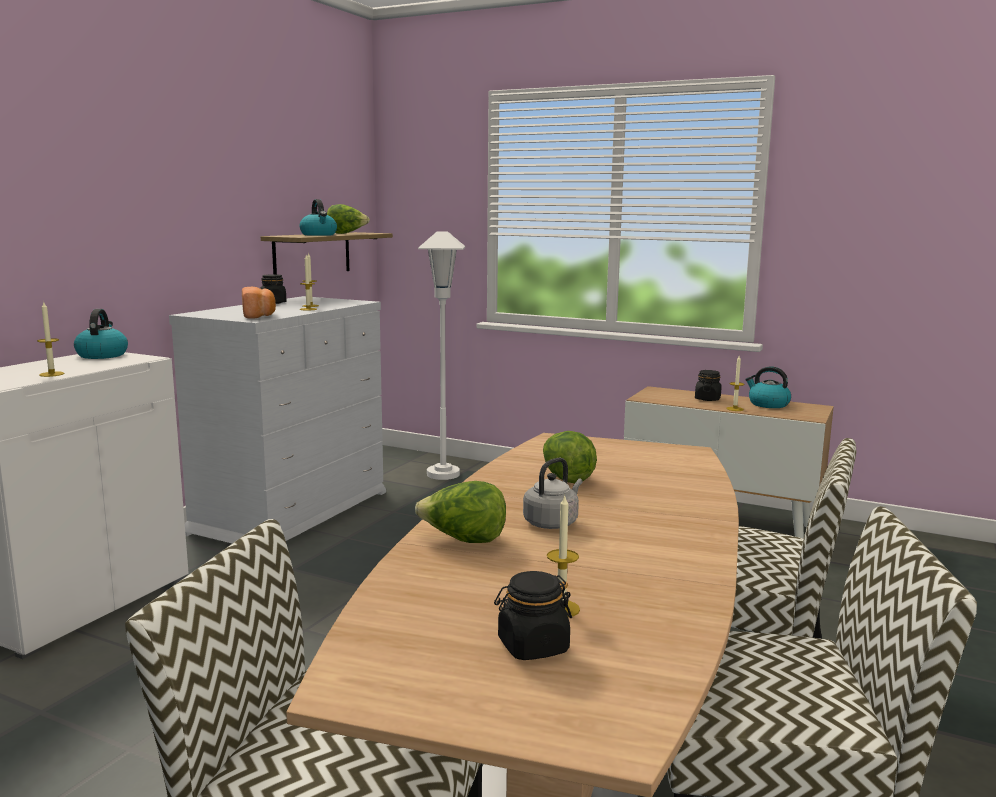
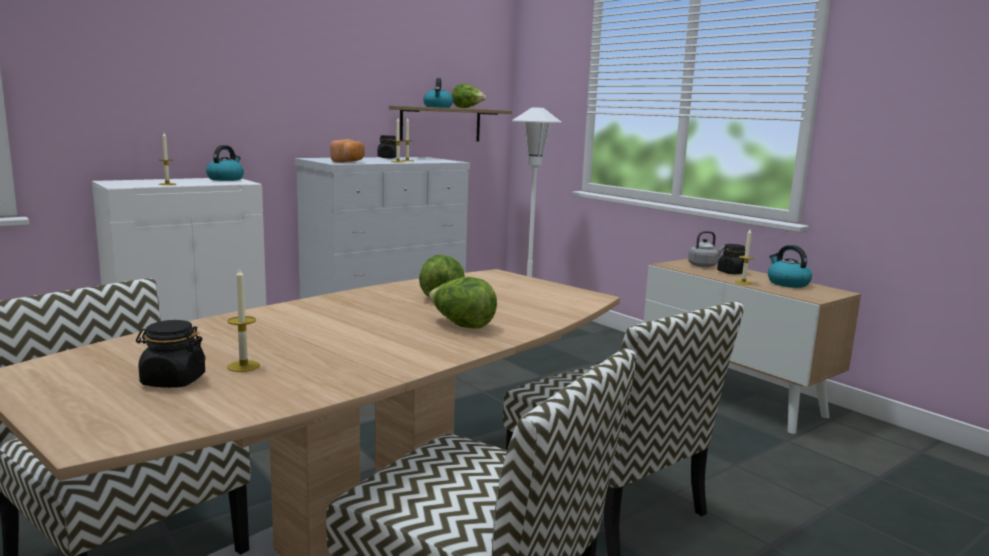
camera: 25 degrees right, 0 degrees up
lettuce [415,481,506,543] -> lettuce moved to [429,277,497,329]
grey kettle [523,458,583,529] -> grey kettle moved to [688,231,724,267]

